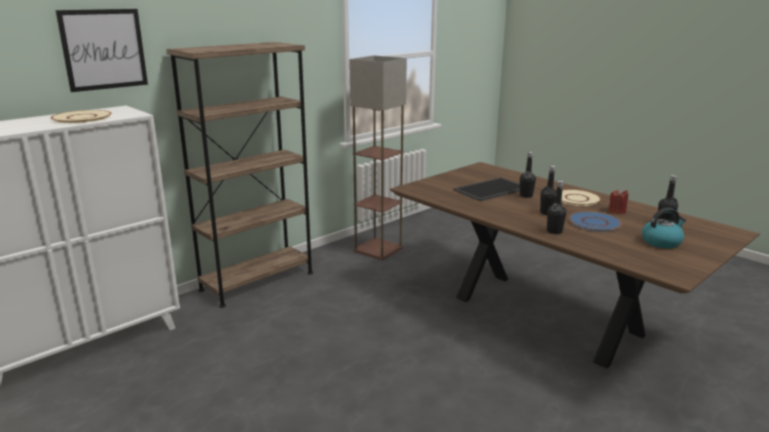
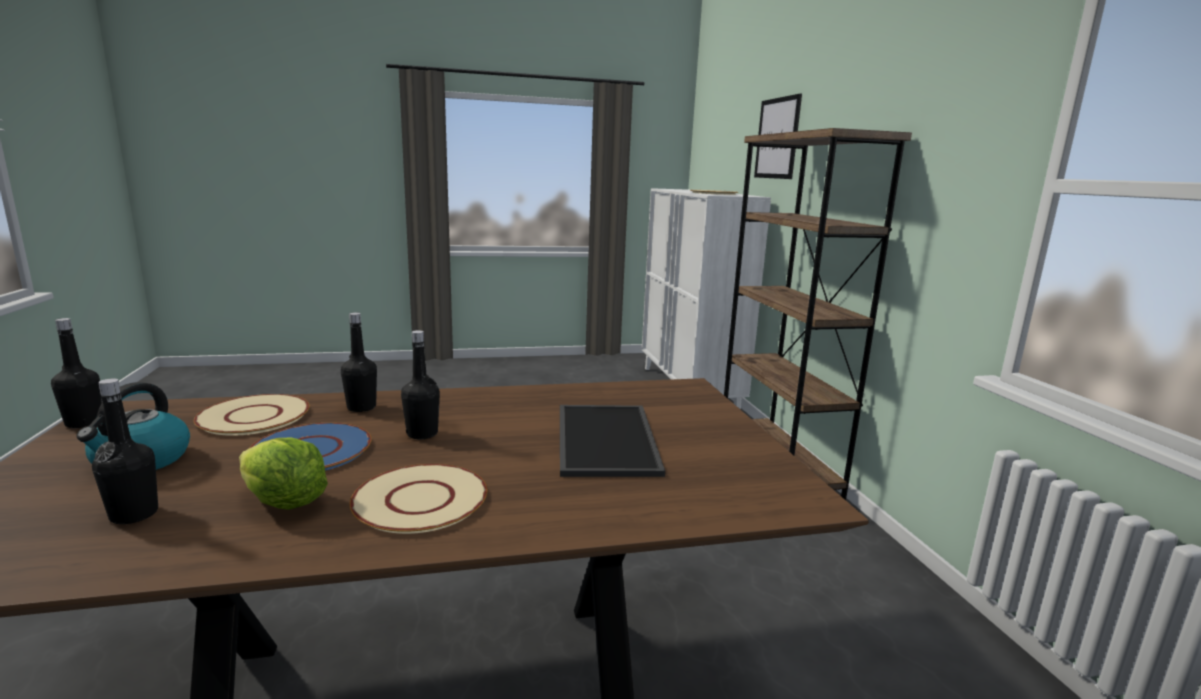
camera: 120 degrees right, 5 degrees down
floor lamp [349,56,407,260] -> none
black bottle [520,152,536,198] -> black bottle moved to [51,318,102,428]
red candle [609,189,628,214] -> lettuce [239,438,328,510]
none -> beige plate [194,394,310,436]

